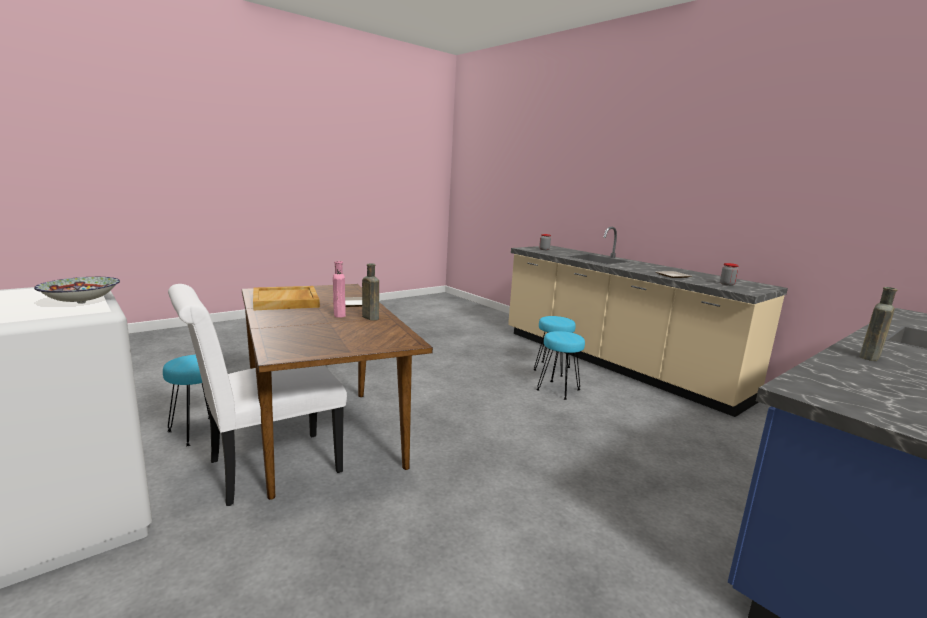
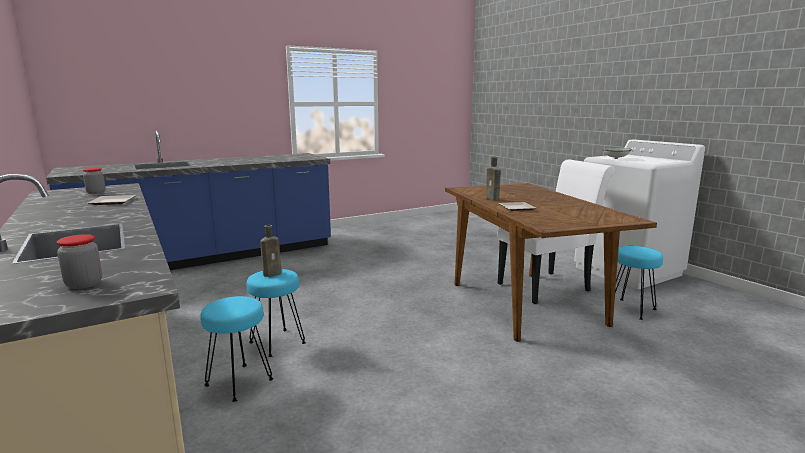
camera: 170 degrees left, 0 degrees up
beige tray [253,286,320,310] -> none
pink bottle [333,261,346,318] -> none
brown bottle [859,287,897,361] -> brown bottle moved to [260,225,282,277]

